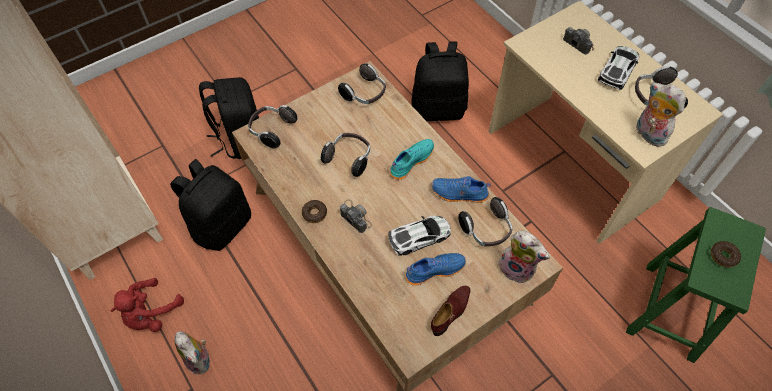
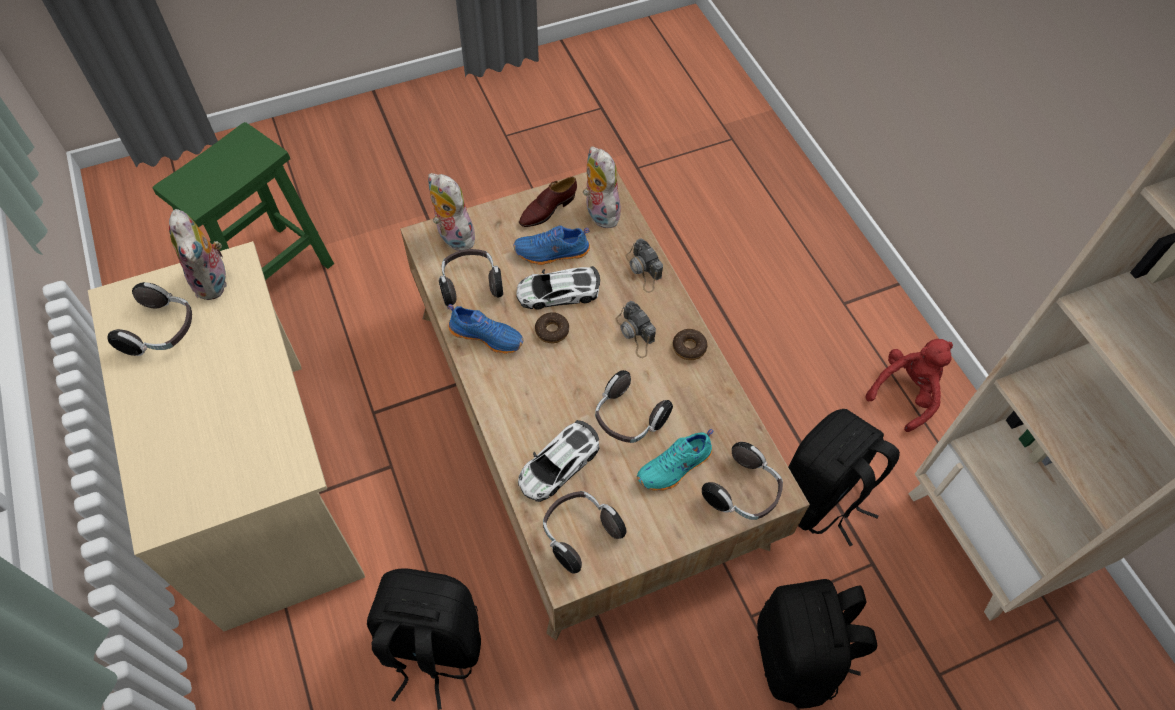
camera: 170 degrees left, 0 degrees up
plush toy [174,331,210,375] -> plush toy moved to [583,146,621,228]
turquoise shoe [390,139,434,180] -> turquoise shoe moved to [637,429,714,491]
camera [563,27,594,55] -> camera moved to [626,238,663,293]
toy car [598,46,640,90] -> toy car moved to [518,420,600,502]
donut [711,241,741,268] -> donut moved to [535,312,569,343]

